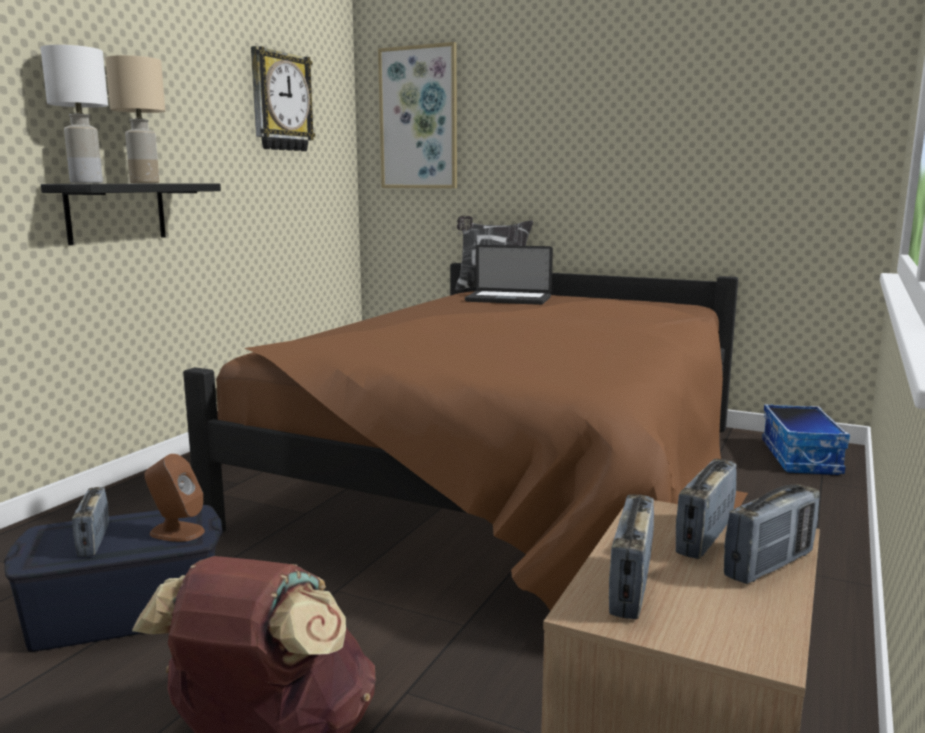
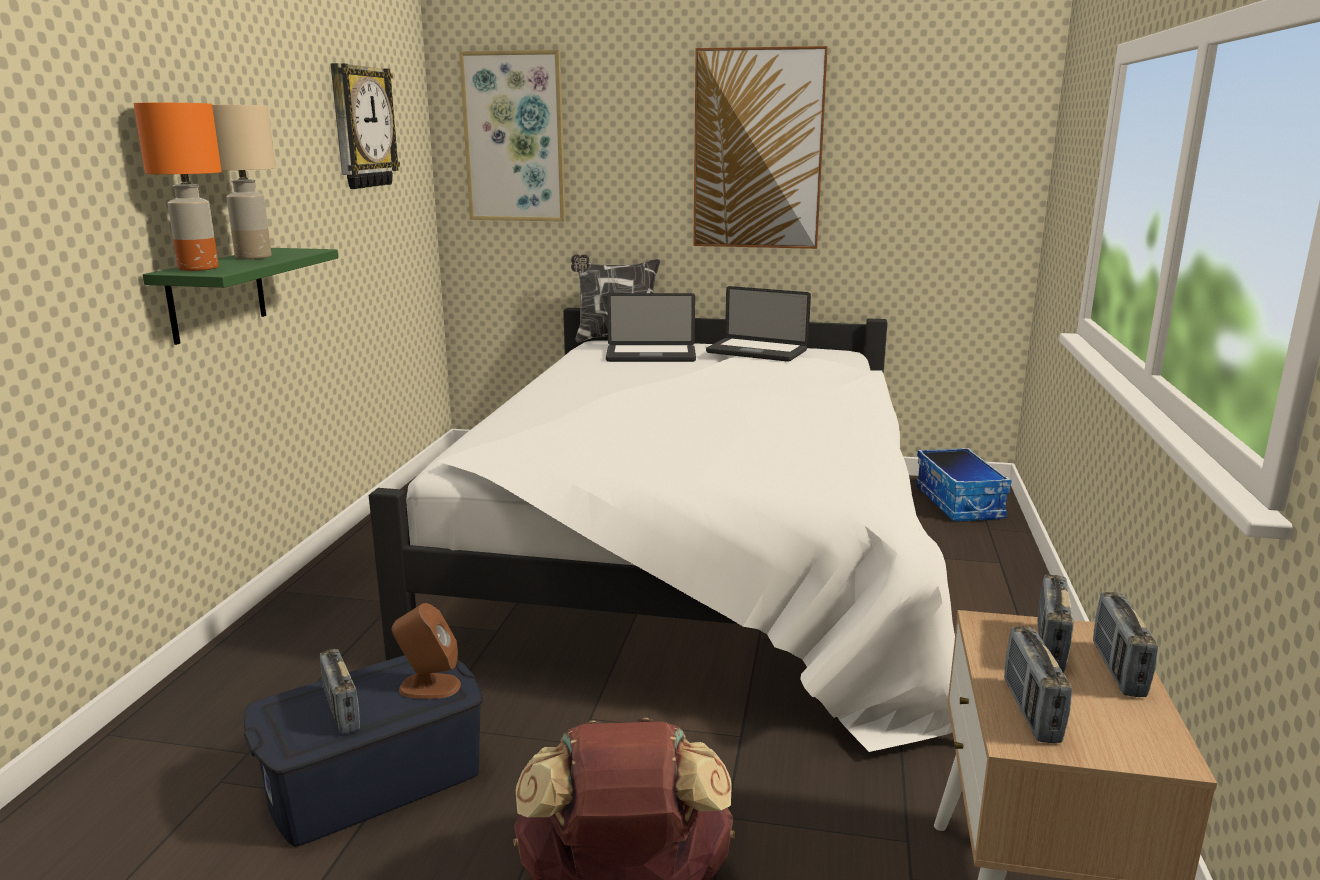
camera: 15 degrees left, 5 degrees up
white table lamp [40,45,108,183] -> orange table lamp [133,103,222,271]
black shelf [41,183,221,245] -> green shelf [143,248,338,345]
brown bed [183,263,748,611] -> white bed [369,308,955,752]
radio [724,484,820,584] -> radio turned 150 degrees clockwise [1093,592,1158,697]
none -> picture [693,46,828,249]
none -> laptop [706,286,811,362]

